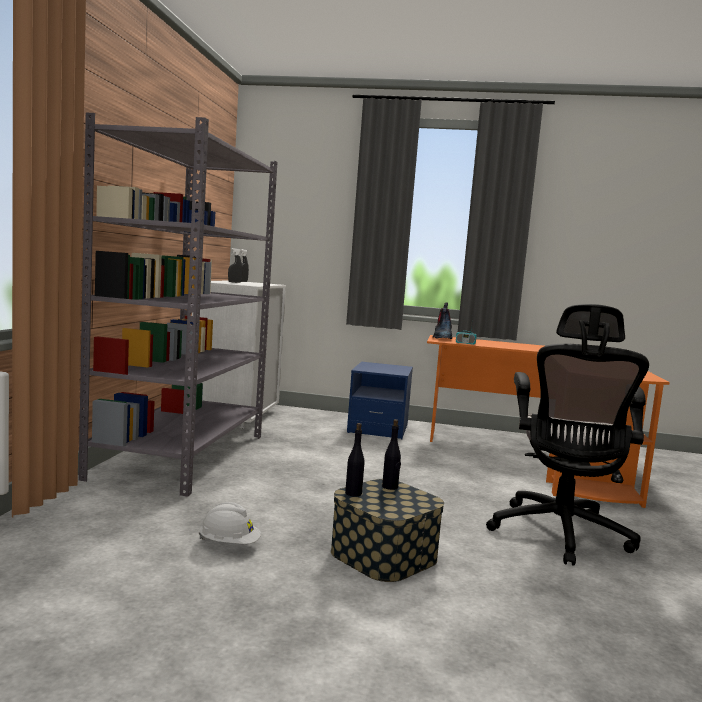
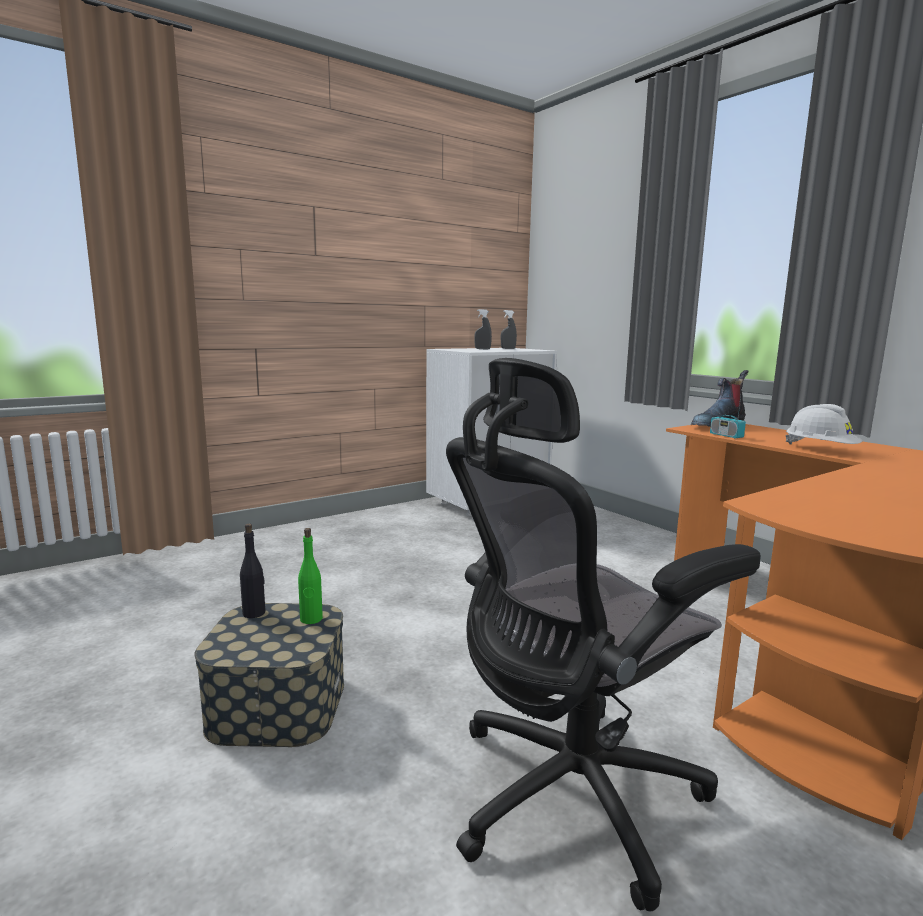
camera: 45 degrees right, 5 degrees up
grey bookcase [78,113,277,497] -> none
white hard hat [199,502,261,544] -> white hard hat moved to [785,404,862,445]
blue nightstand [347,362,413,439] -> none
black bottle [382,419,401,490] -> green bottle [298,528,323,624]

